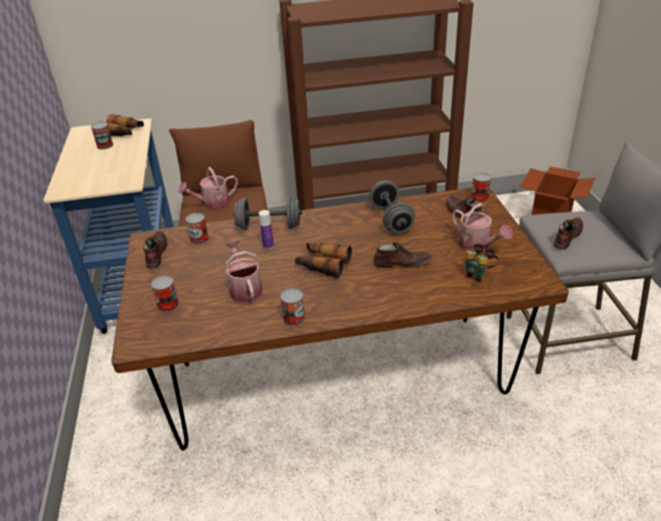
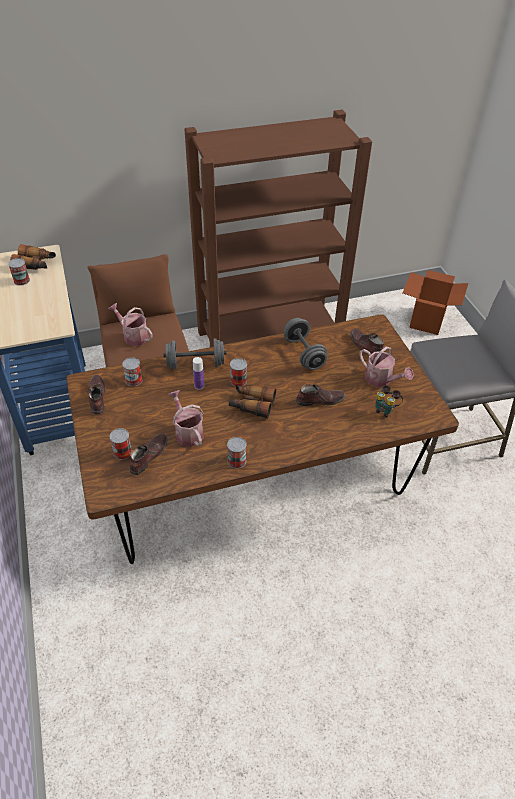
camera: 10 degrees left, 10 degrees up
watering can [178,167,238,210] -> watering can turned 75 degrees clockwise [108,303,153,346]
can [471,172,491,202] -> can moved to [230,358,247,387]
brown shoe [554,217,583,250] -> brown shoe moved to [129,433,168,475]

